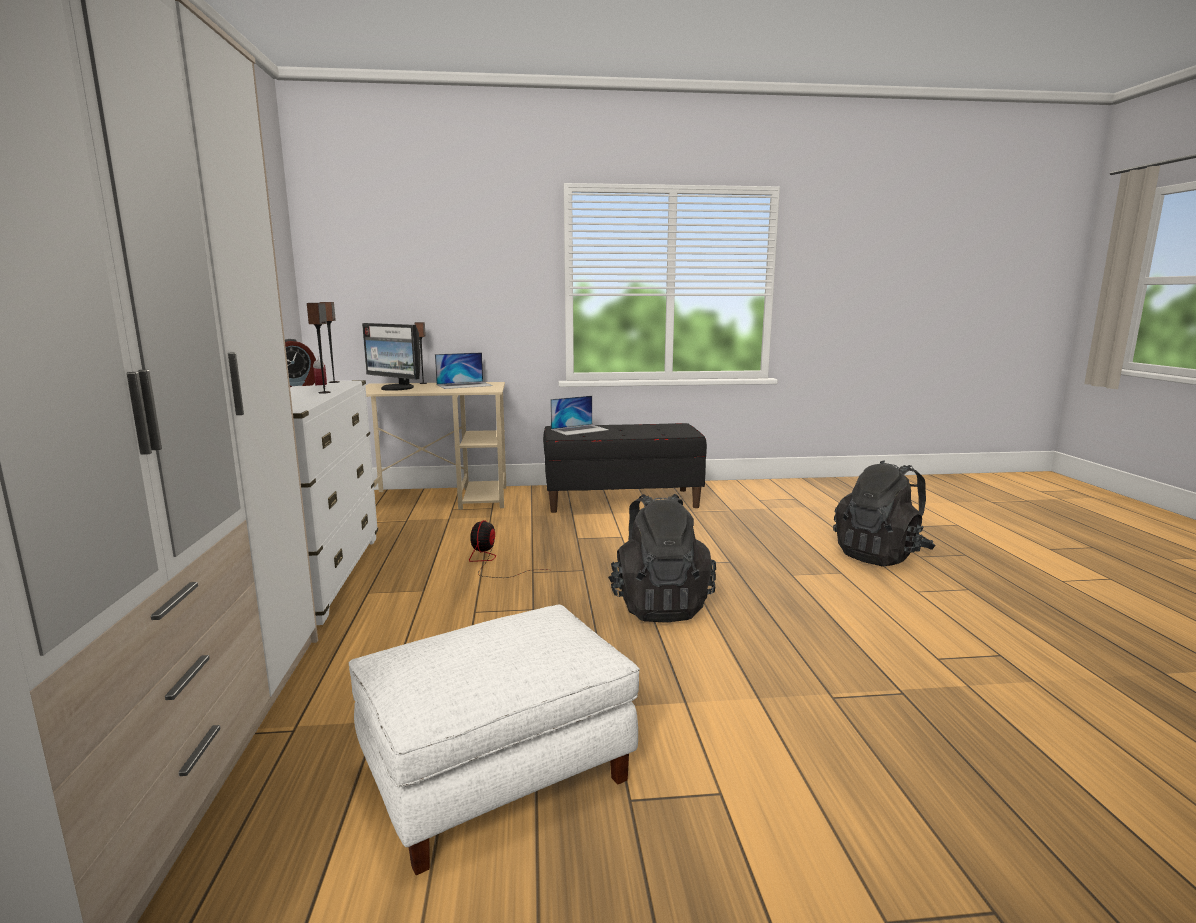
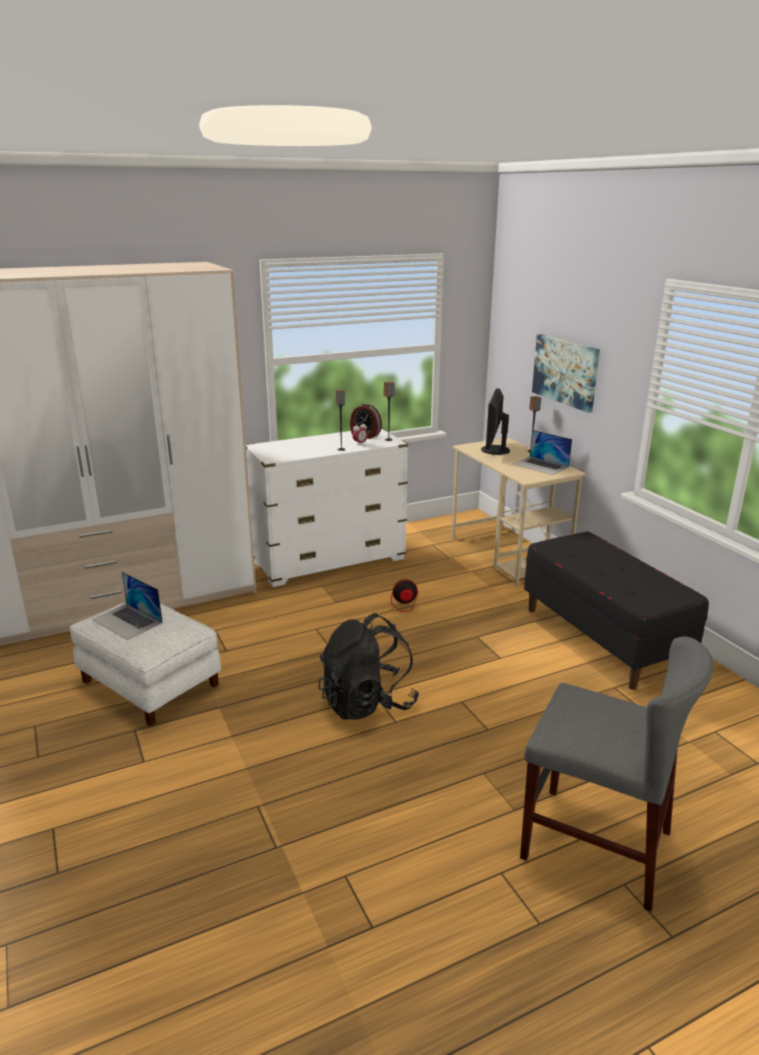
camera: 70 degrees right, 10 degrees up
laptop [550,396,609,435] -> laptop moved to [92,572,163,640]
black backpack [833,460,936,566] -> grey chair [520,636,714,912]
none -> picture [532,334,600,413]

